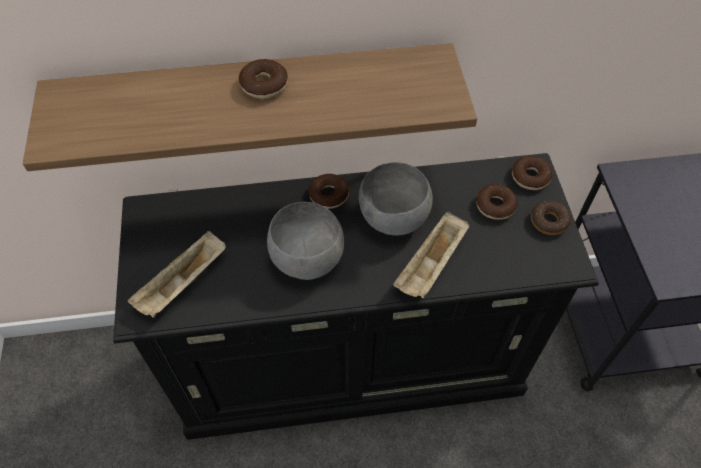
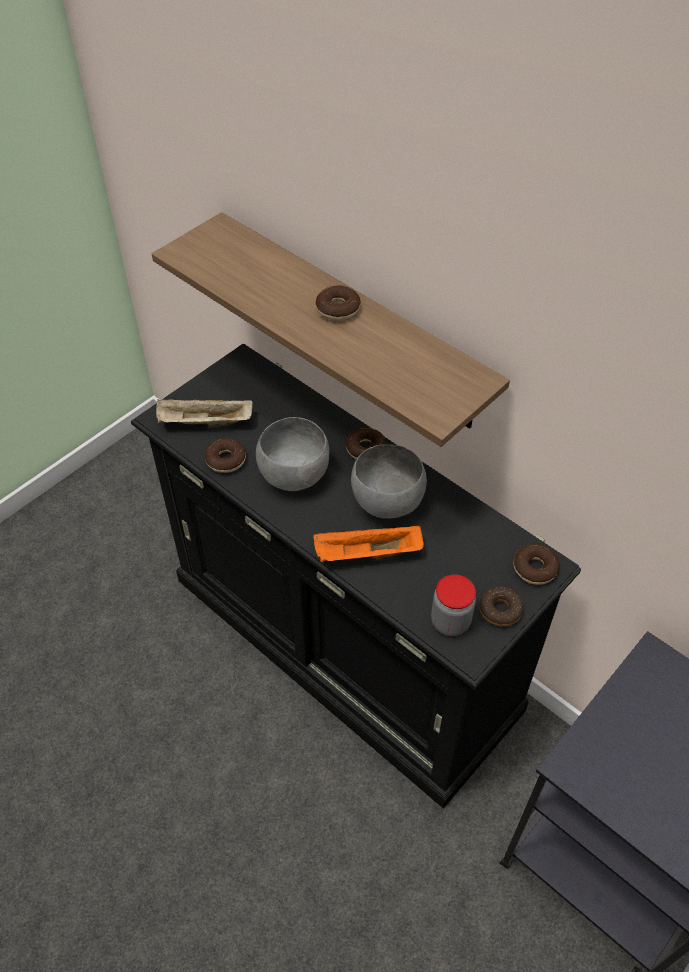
camera: 50 degrees right, 5 degrees down
beige tray [393,211,470,299] -> orange tray [313,525,424,562]
donut [476,184,518,220] -> donut moved to [205,438,246,473]
none -> jar [431,575,476,636]

